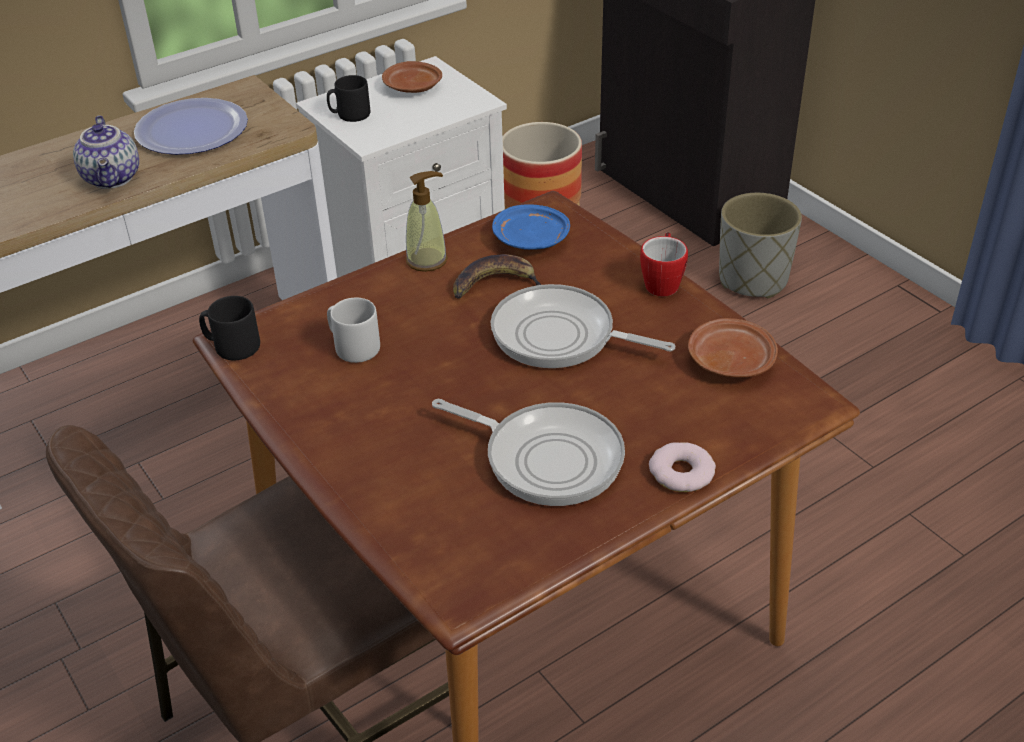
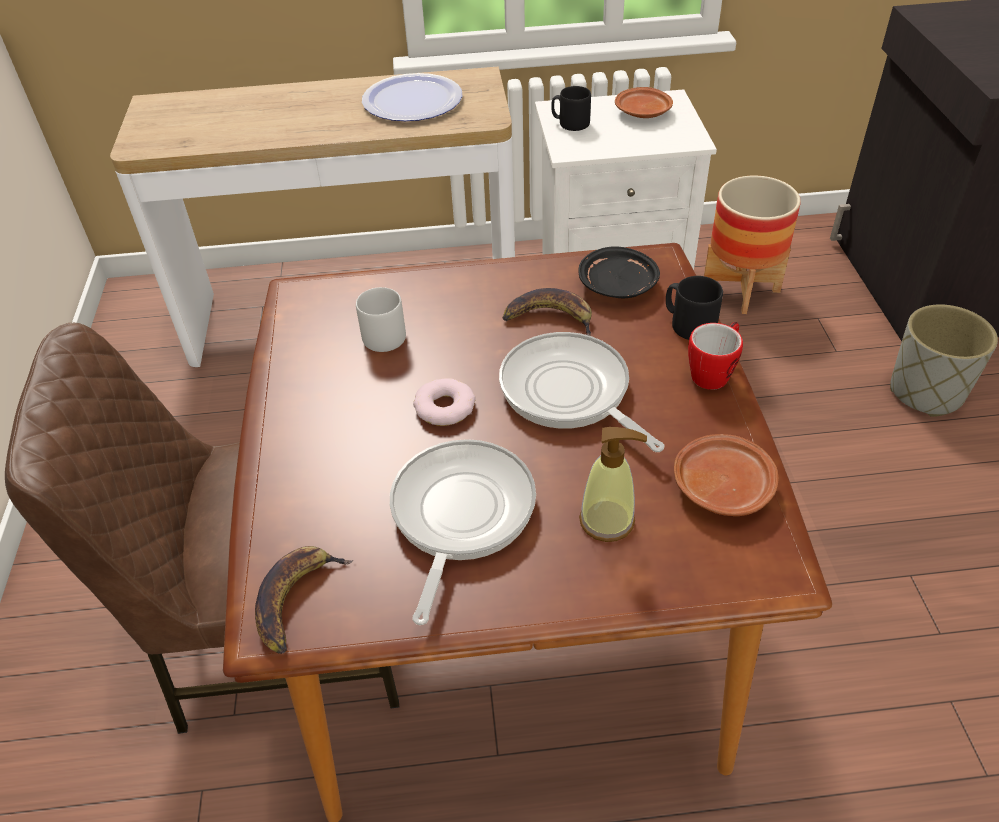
camera: 30 degrees right, 5 degrees up
teapot [73,116,139,189] -> none
black mug [199,296,260,360] -> black mug moved to [666,276,723,340]
soap dispenser [405,171,448,272] -> soap dispenser moved to [579,427,647,542]
frying pan [432,399,625,506] -> frying pan turned 135 degrees counterclockwise [390,439,536,625]
blue plate [492,204,570,250] -> black plate [578,246,660,298]
donut [649,442,716,492] -> donut moved to [413,378,476,426]
none -> banana [255,546,354,654]

